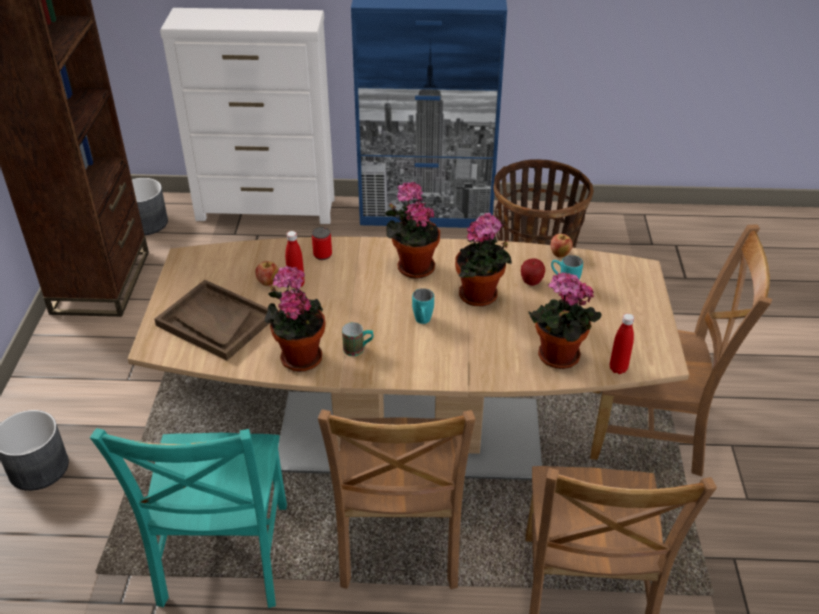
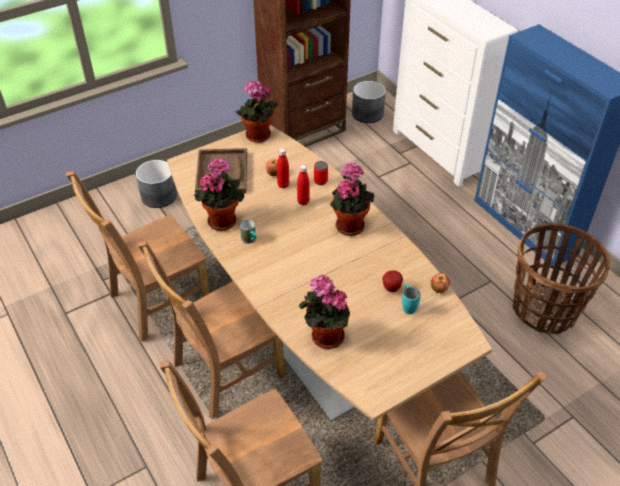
camera: 55 degrees right, 5 degrees up
turquoise chair [90,428,287,608] -> brown chair [66,171,210,342]
turquoise mug [412,288,434,324] -> none
potted plant [455,213,512,306] -> potted plant moved to [235,81,278,143]
red bottle [610,313,634,374] -> red bottle moved to [297,165,310,205]

